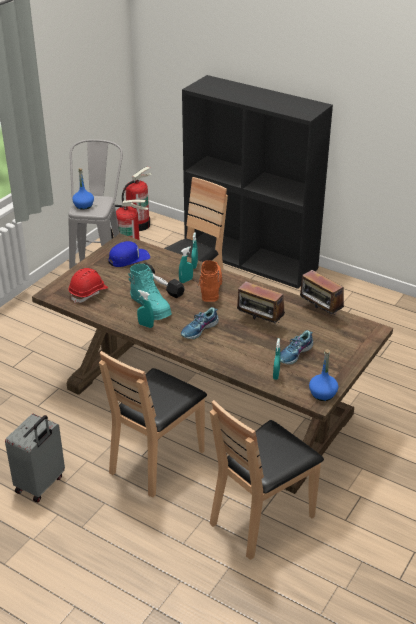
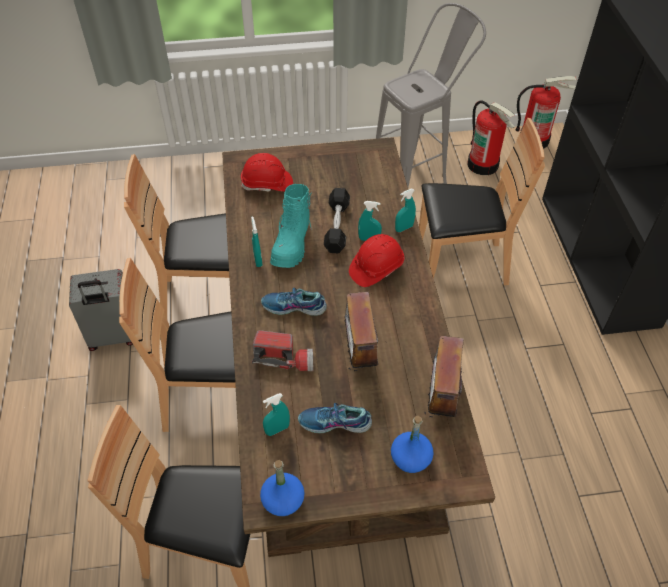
camera: 50 degrees right, 15 degrees up
blue bottle [72,168,94,210] -> blue bottle moved to [391,416,434,473]
blue cap [108,241,150,267] -> none
orange boot [197,260,222,302] -> red hard hat [349,234,404,287]
none -> brown chair [124,154,229,320]
none -> flashlight [252,330,313,371]

